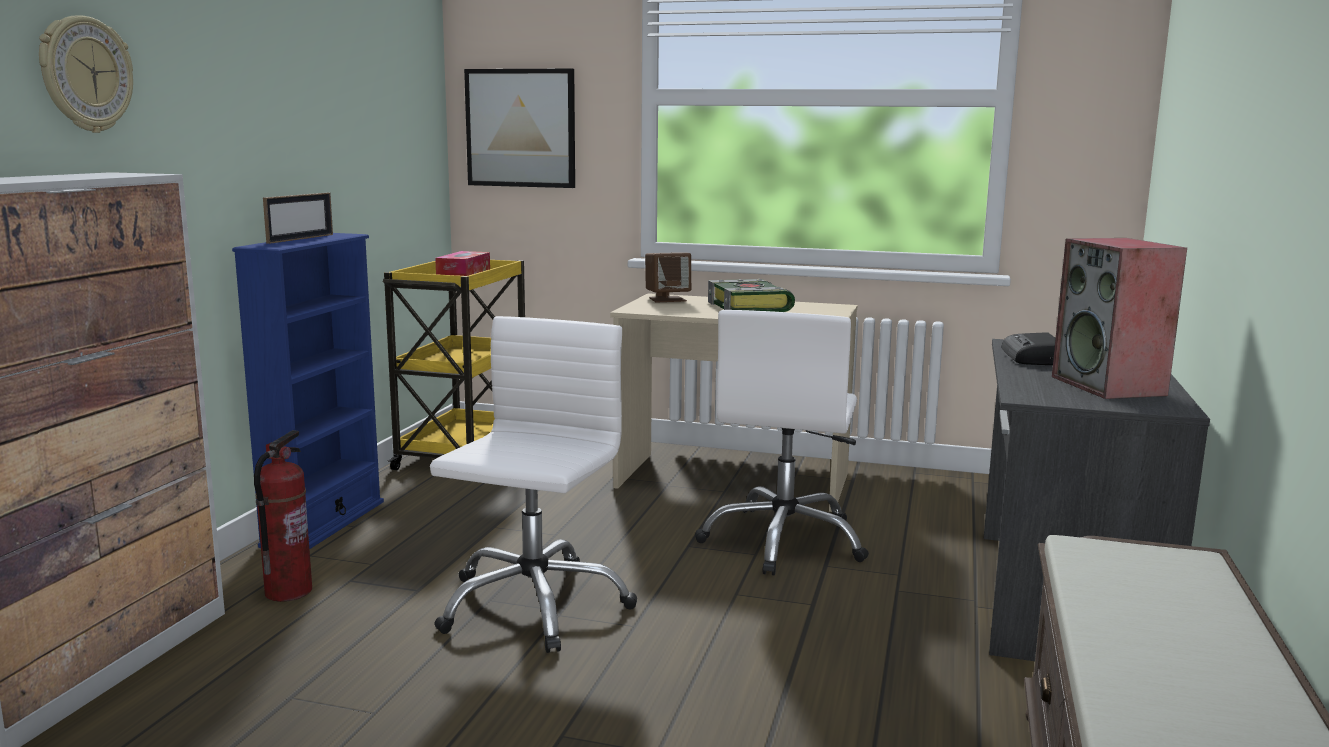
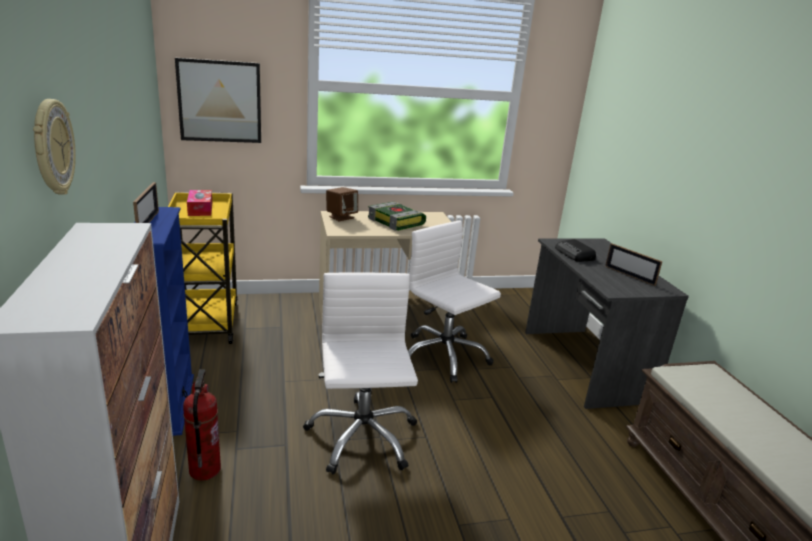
camera: 30 degrees left, 10 degrees up
white office chair [695,310,869,575] -> white office chair turned 150 degrees clockwise [408,220,501,383]
speaker [1052,238,1187,399] -> picture frame [605,243,663,286]

